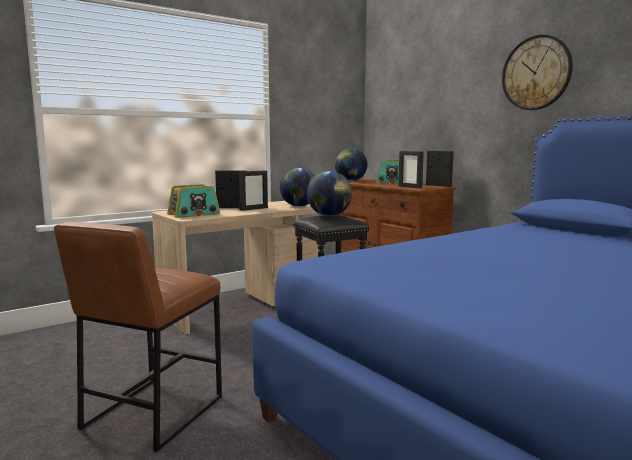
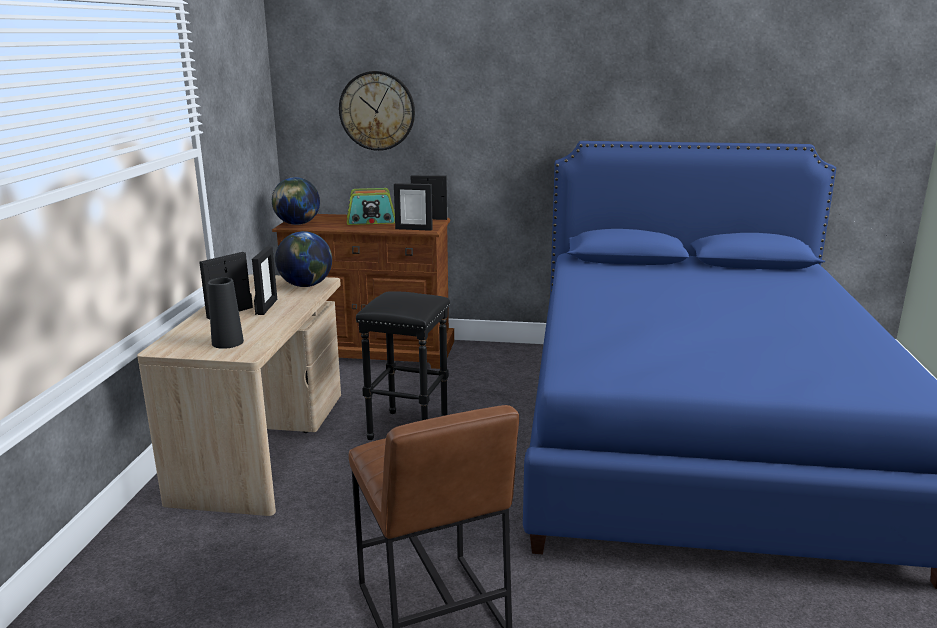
camera: 45 degrees left, 10 degrees up
radio [167,184,220,218] -> black vase [208,277,244,349]
globe [307,171,352,216] -> none
wall clock [502,35,573,110] -> wall clock moved to [339,71,415,151]

